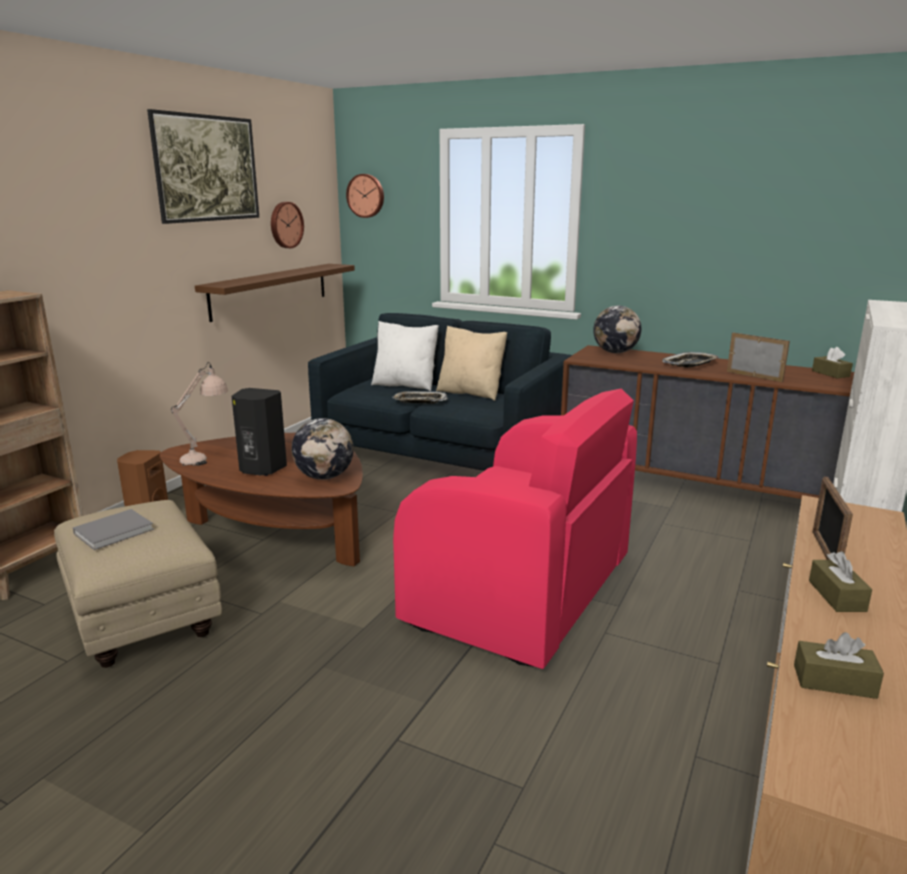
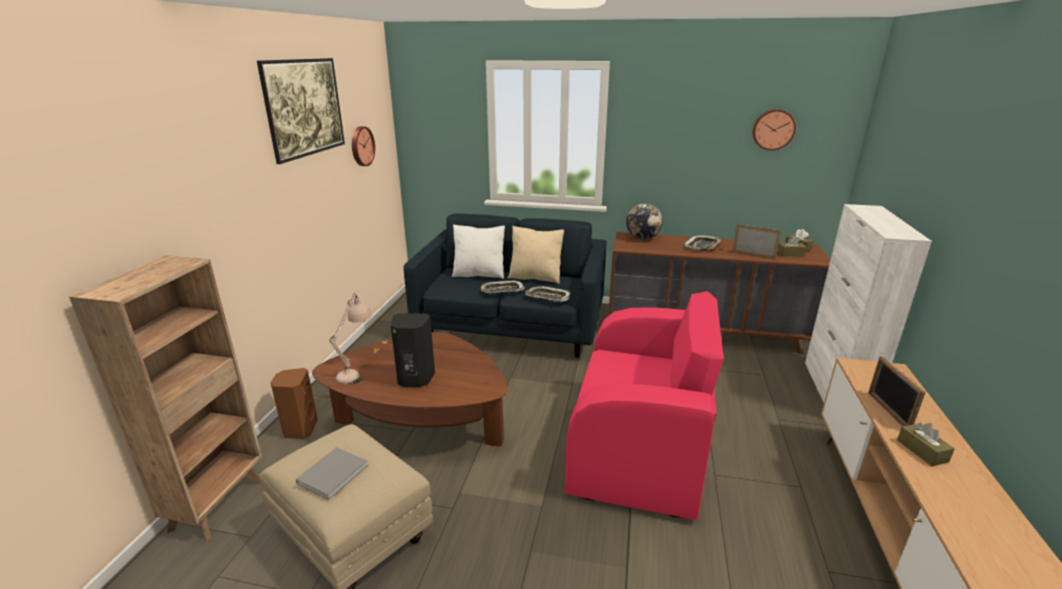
camera: 15 degrees left, 5 degrees up
brown shelf [195,264,355,322] -> none
globe [292,418,354,480] -> none
wall clock [346,174,384,218] -> wall clock moved to [753,109,796,151]
brown tissue box [794,632,884,699] -> brown tissue box moved to [777,236,807,257]
none -> tray [525,286,570,302]

